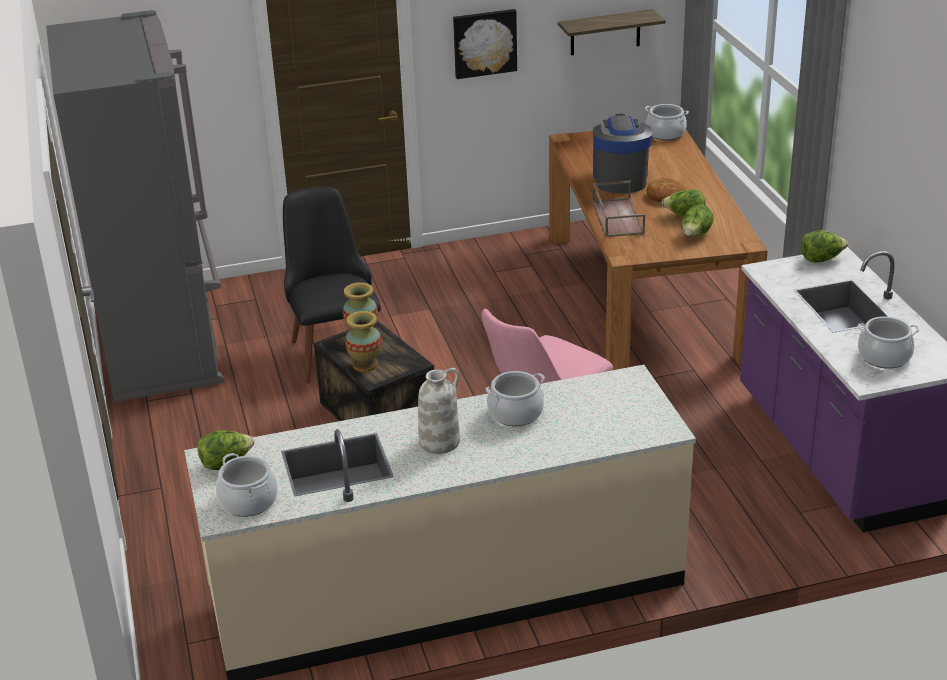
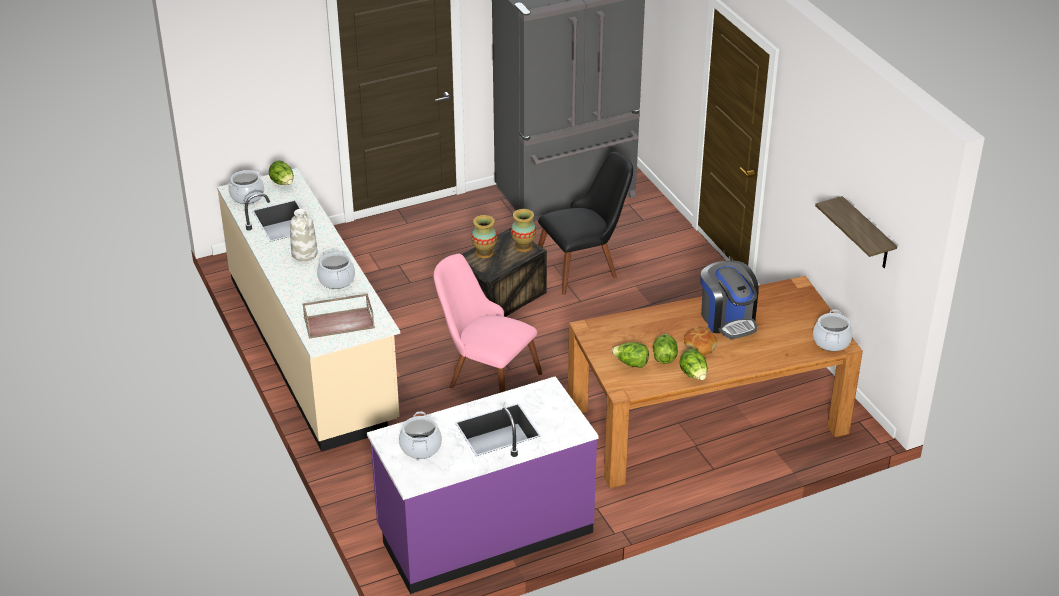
camera: 80 degrees right, 5 degrees up
picture [453,9,517,79] -> none
coffee machine [593,114,653,194] -> coffee machine turned 75 degrees clockwise [700,261,759,339]
brown tray [593,181,645,237] -> brown tray moved to [303,294,375,339]
lettuce [801,230,848,263] -> lettuce moved to [680,349,708,380]

